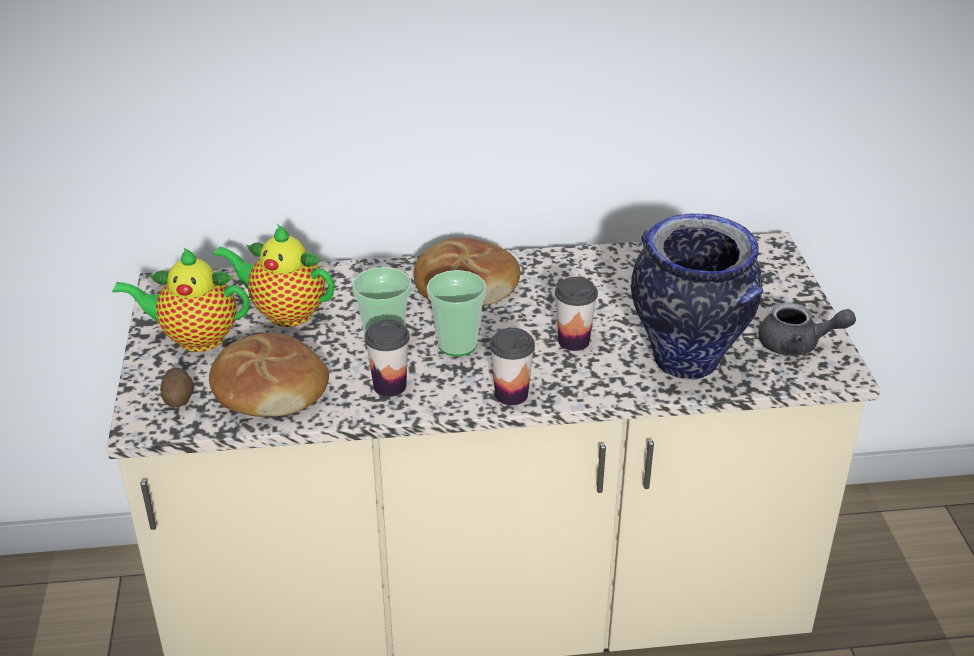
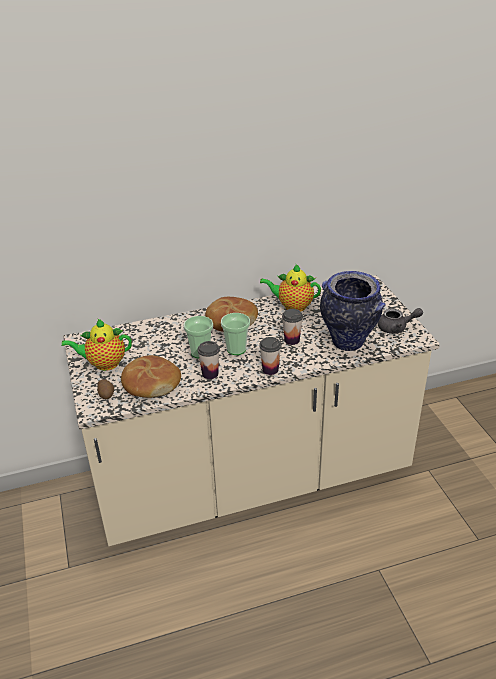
camera: 10 degrees left, 0 degrees up
teapot [213,224,334,327] -> teapot moved to [260,264,321,312]

